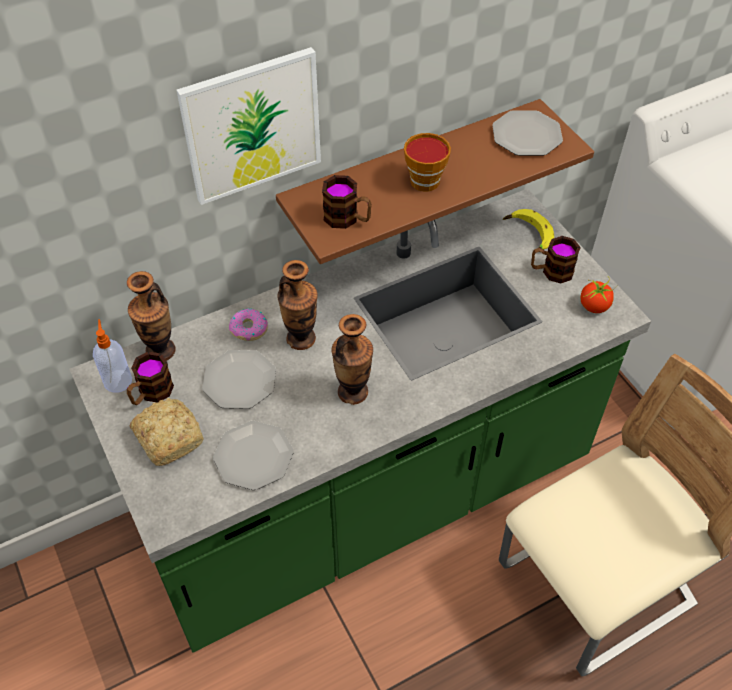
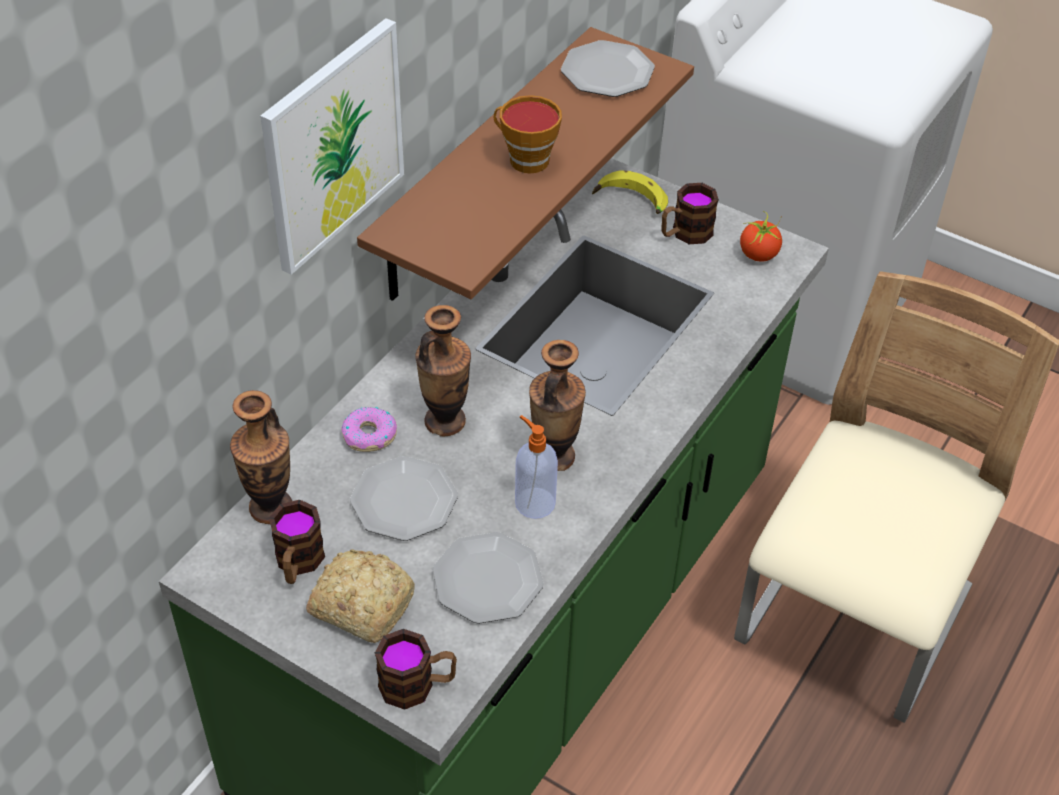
camera: 30 degrees left, 5 degrees down
soap dispenser [93,319,132,393] -> soap dispenser moved to [515,415,558,519]
mug [322,175,372,229] -> mug moved to [375,629,457,710]

